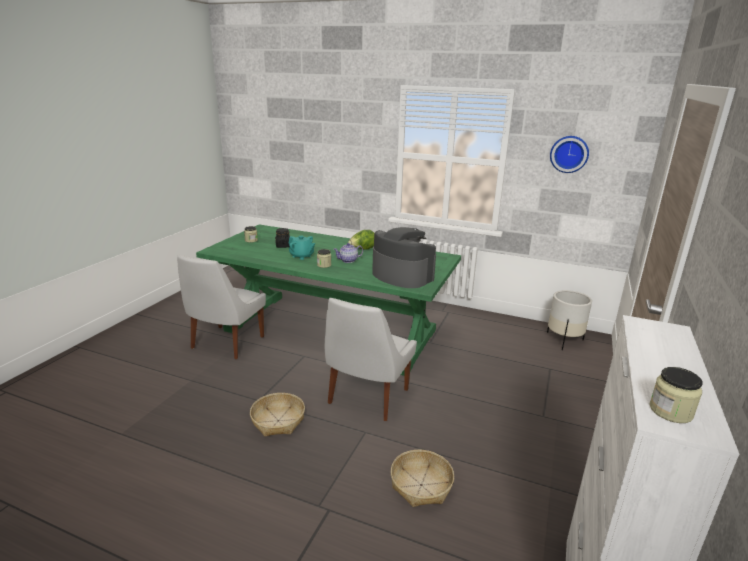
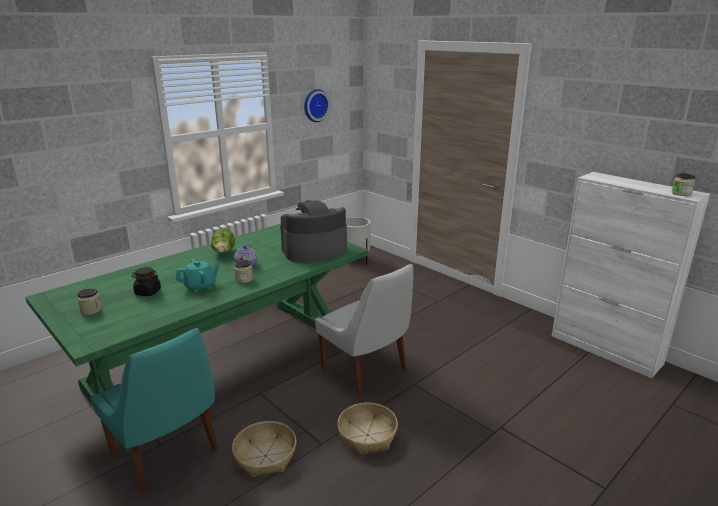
camera: 65 degrees left, 0 degrees up
white chair [177,255,266,359] -> turquoise chair [90,328,218,494]
basket [390,450,454,507] -> basket moved to [232,421,297,478]

